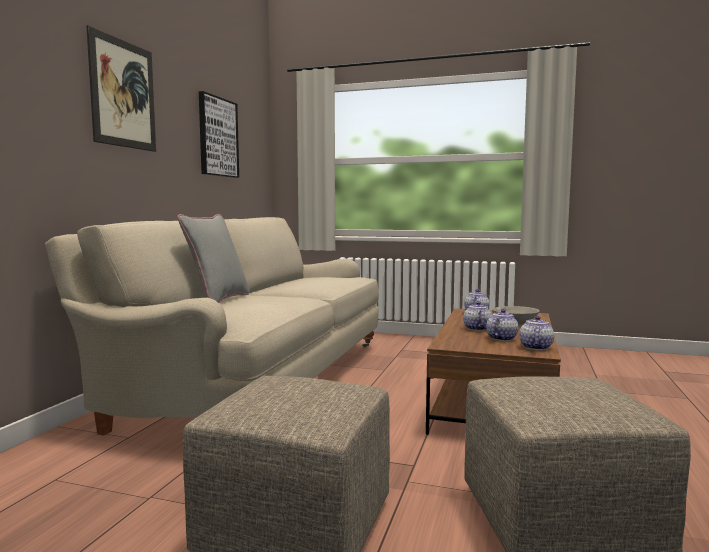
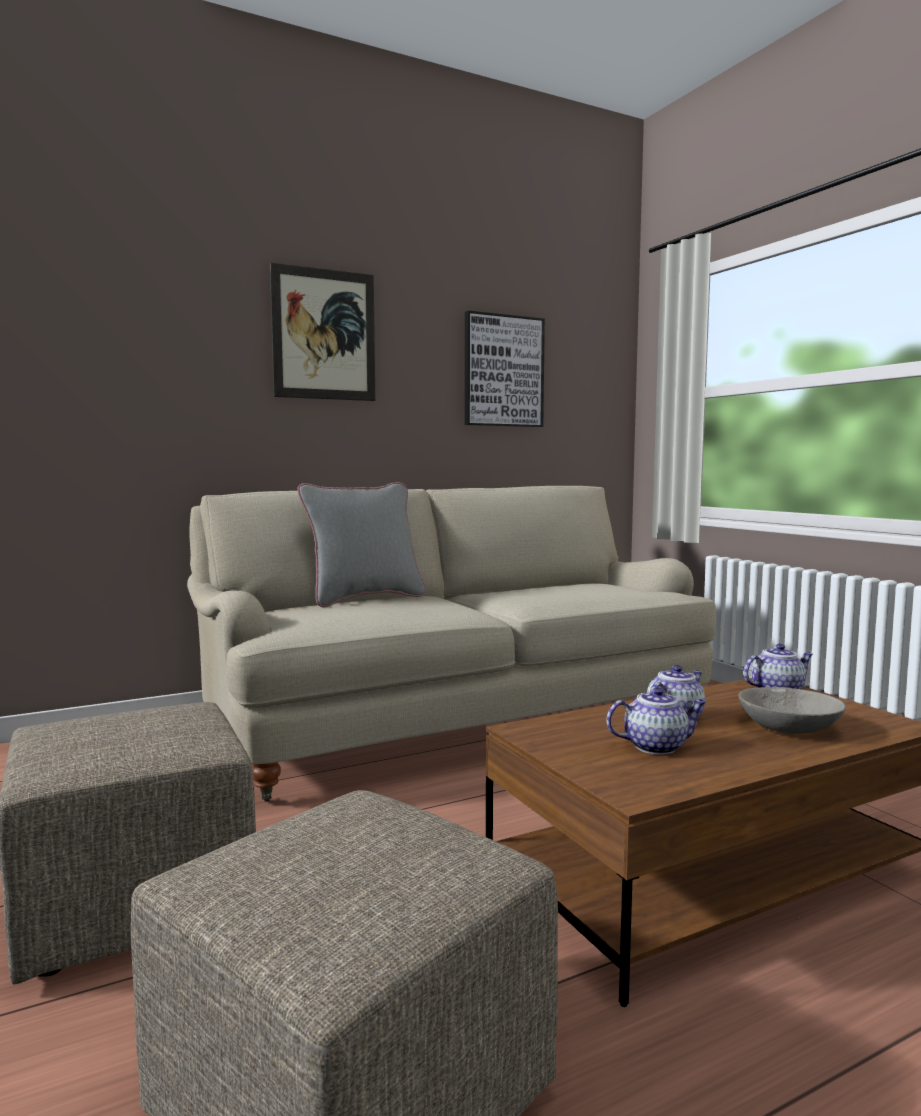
camera: 45 degrees right, 0 degrees up
teapot [519,316,554,350] -> none

